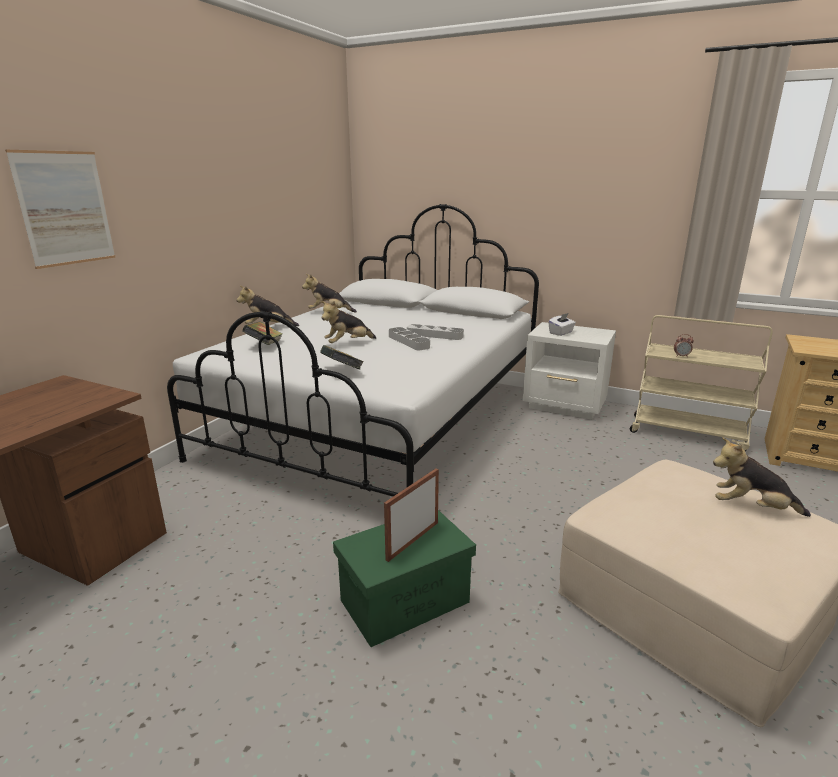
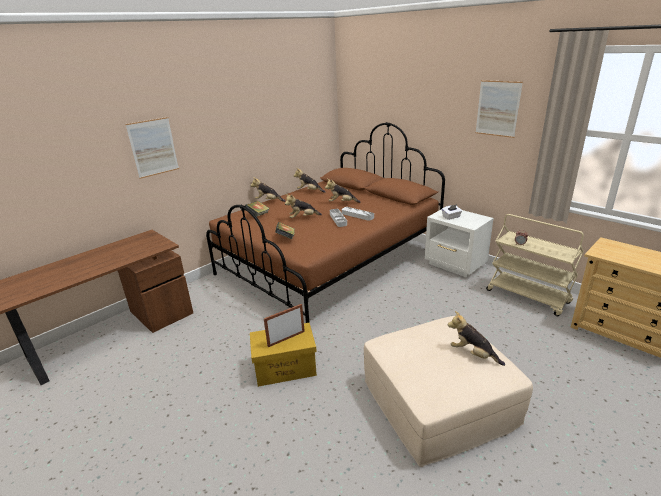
camera: 20 degrees right, 5 degrees up
white bed [167,204,539,497] -> brown bed [206,122,445,323]
green storage box [333,510,476,647] -> yellow storage box [250,323,317,387]
none -> plush toy [325,179,360,203]
none -> picture [476,80,523,138]

